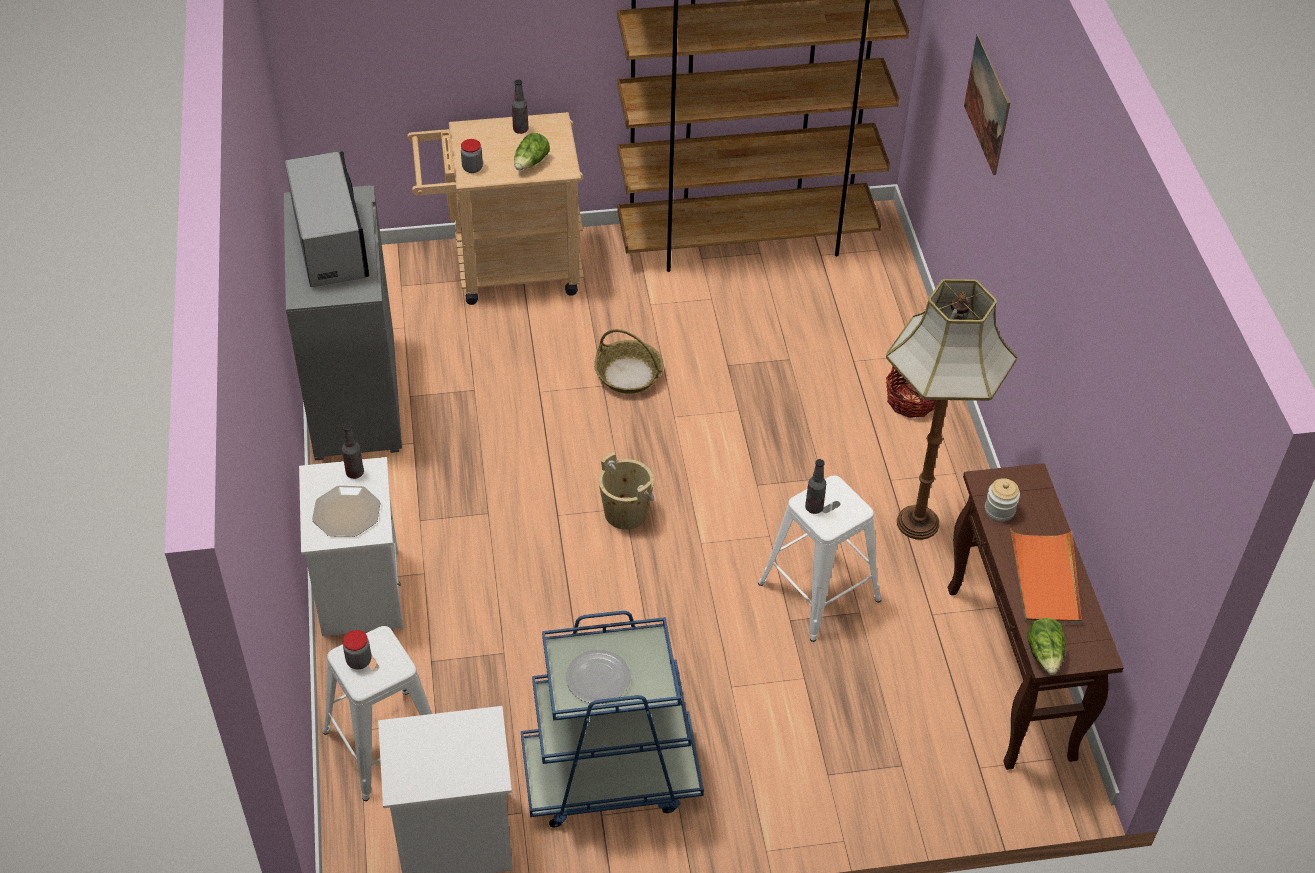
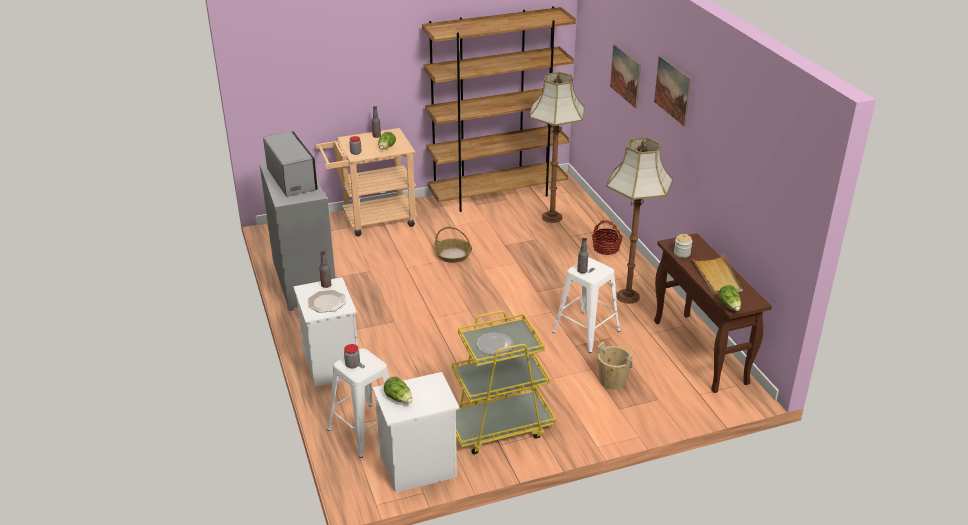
camera: 10 degrees left, 15 degrees down
blue cart [521,611,704,827] -> yellow cart [452,311,556,454]
beige bucket [598,452,654,530] -> beige bucket moved to [598,342,633,390]
orange tray [1010,529,1082,624] -> beige tray [692,255,743,295]
none -> lettuce [384,377,412,403]
none -> floor lamp [529,72,585,223]
none -> picture [654,56,691,127]

